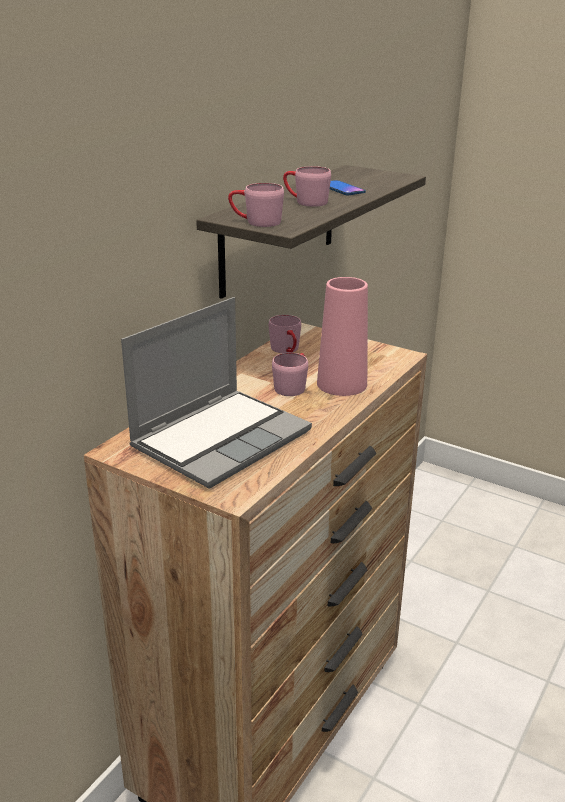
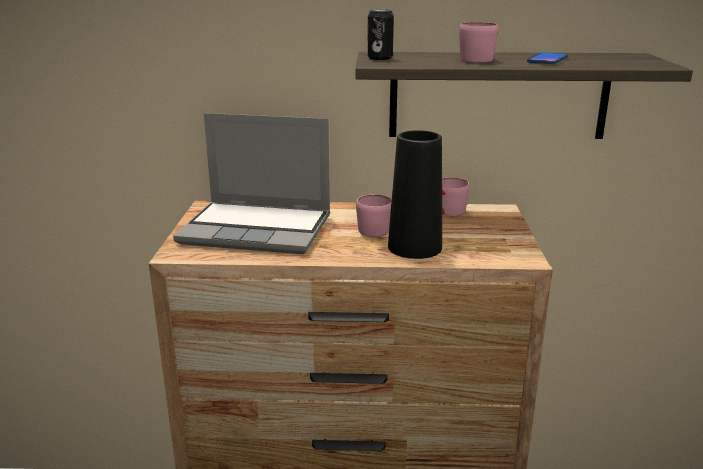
camera: 60 degrees right, 5 degrees down
pink mug [228,183,284,227] -> can [367,9,394,60]
pink vase [317,277,368,396] -> black vase [388,130,442,259]

